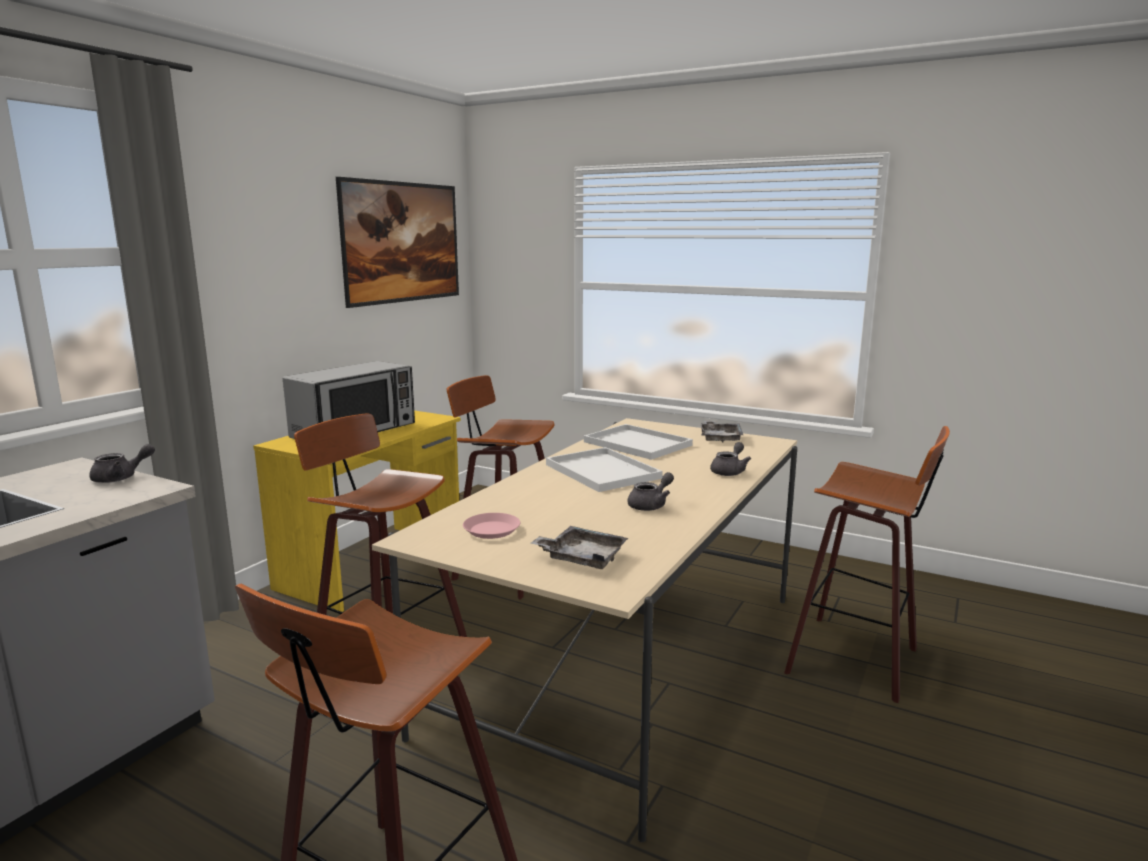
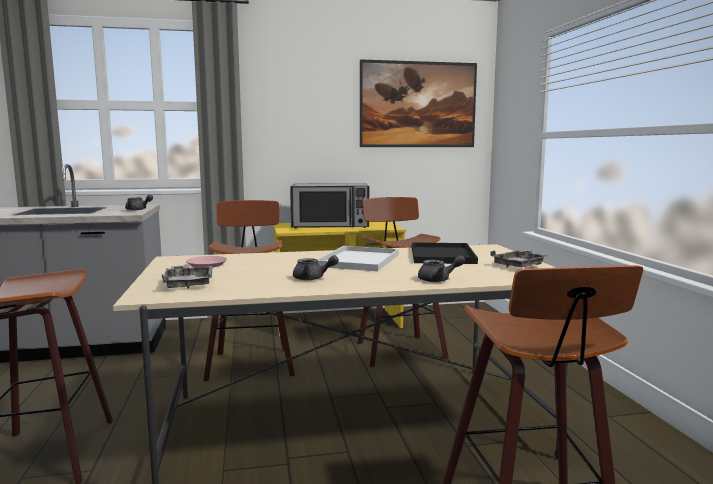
camera: 50 degrees right, 5 degrees down
white tray [584,424,693,460] -> black tray [412,242,478,264]

